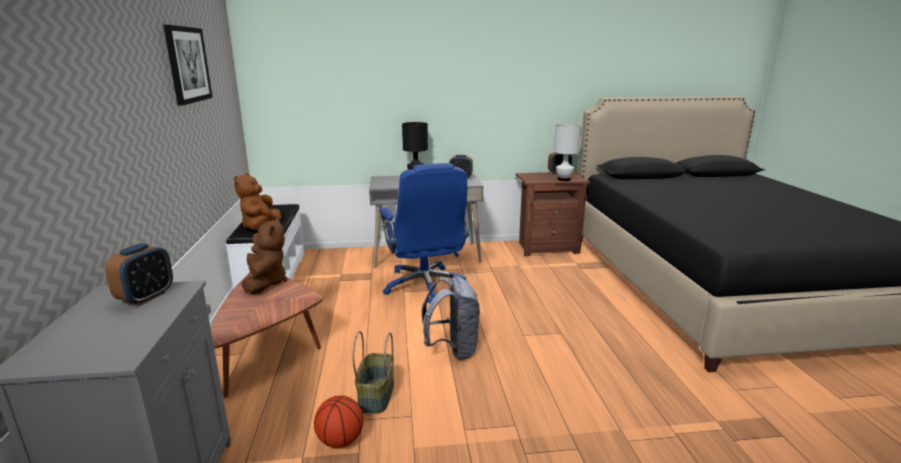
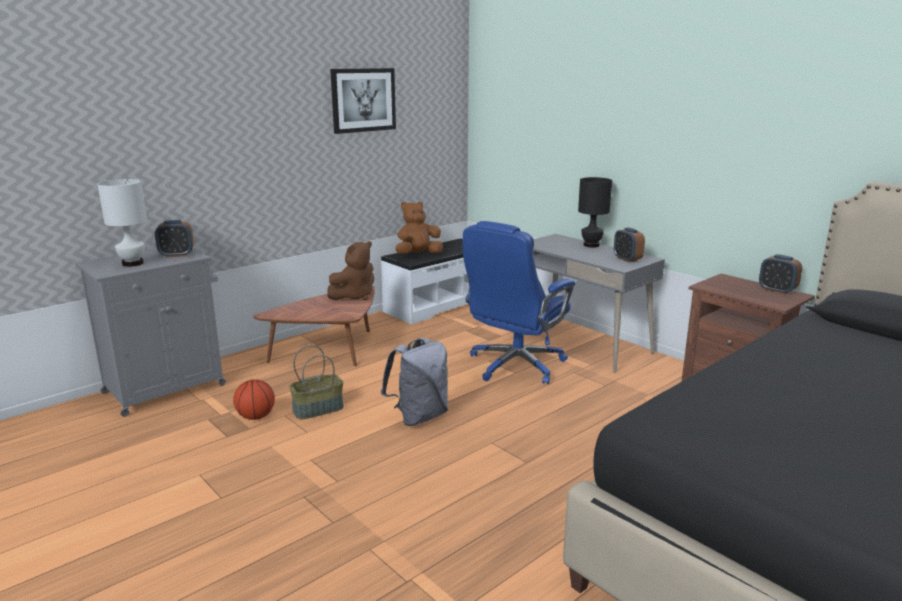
camera: 55 degrees right, 0 degrees up
white table lamp [554,124,582,181] -> white table lamp moved to [97,179,147,267]

